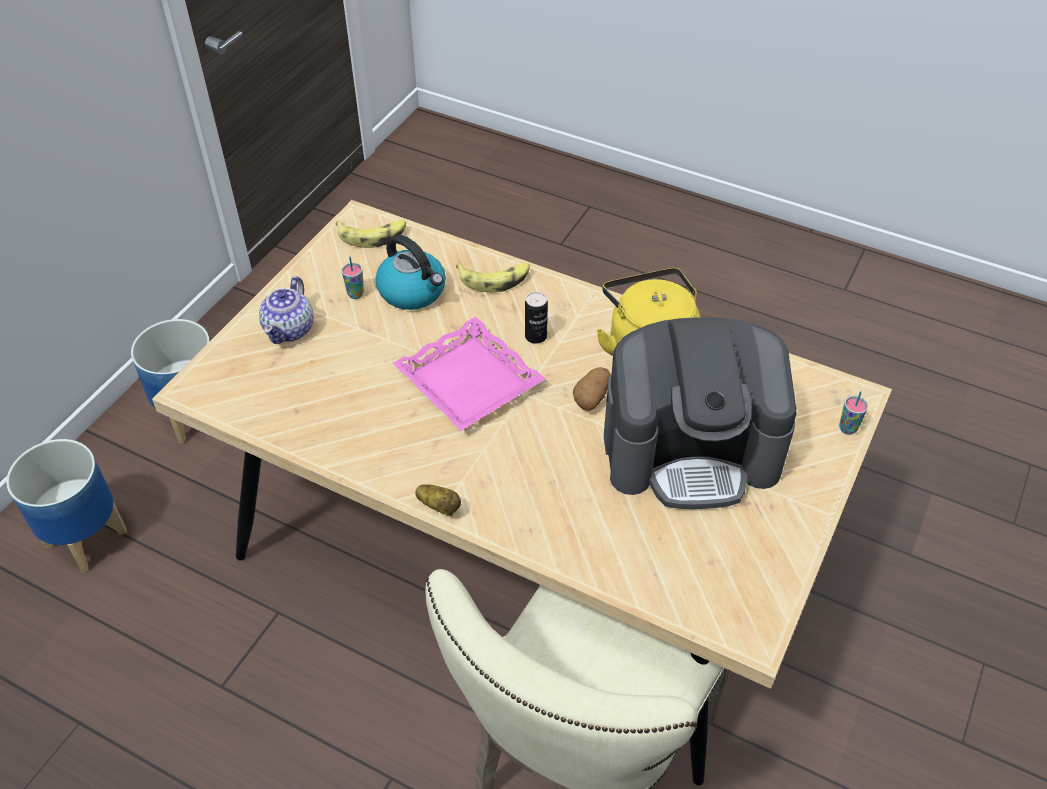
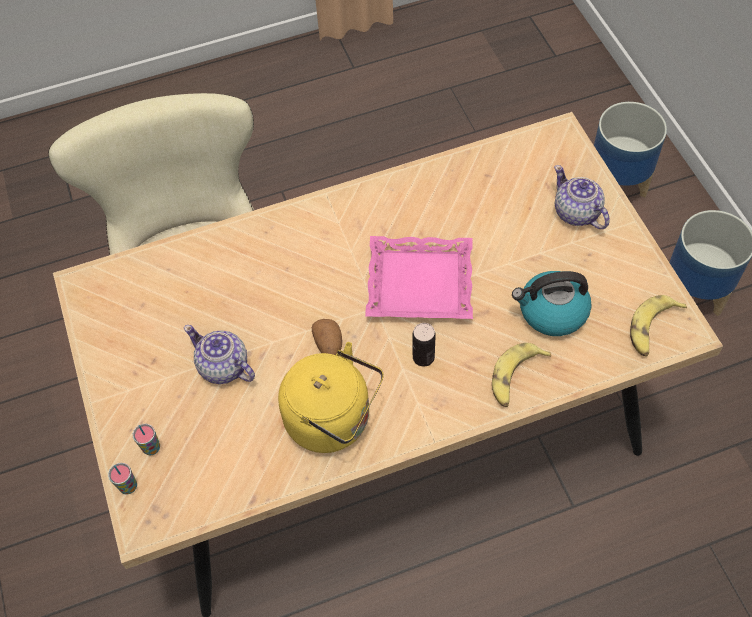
camera: 135 degrees right, 10 degrees up
cup [342,257,364,299] -> cup moved to [133,424,160,455]
potato [415,484,461,516] -> none
coffee machine [604,317,796,509] -> teapot [184,325,255,384]

